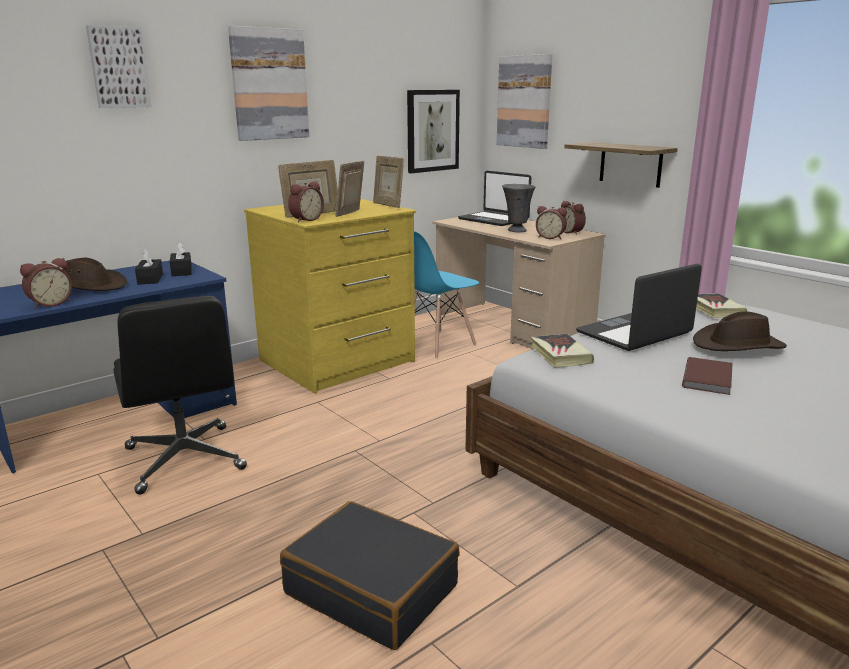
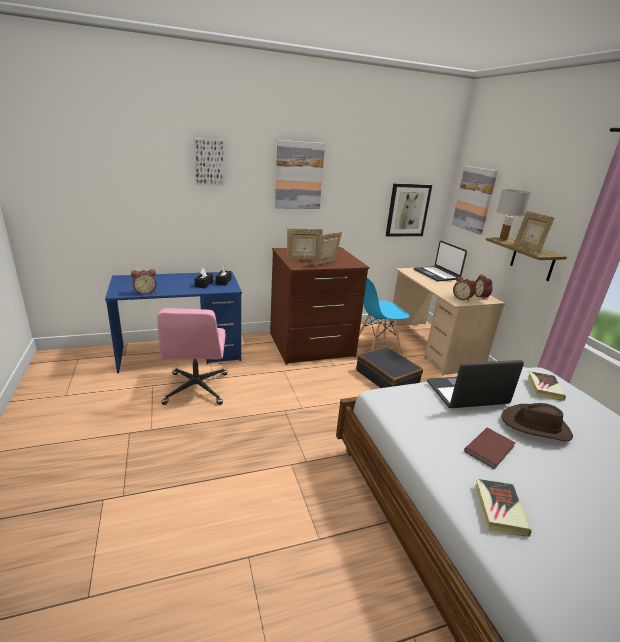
camera: 20 degrees right, 5 degrees up
brown hat [62,258,127,291] -> none
black office chair [114,296,247,495] -> pink office chair [157,308,227,405]
yellow dresser [244,199,416,394] -> brown dresser [270,247,370,365]
black suitcase [280,501,460,650] -> black suitcase moved to [356,347,423,388]
alarm clock [288,181,324,222] -> none
picture frame [373,156,404,208] -> picture frame moved to [514,211,554,253]
grey vase [502,184,535,232] -> none
book [531,334,594,368] -> book moved to [475,479,532,537]
none -> white table lamp [496,189,531,240]

